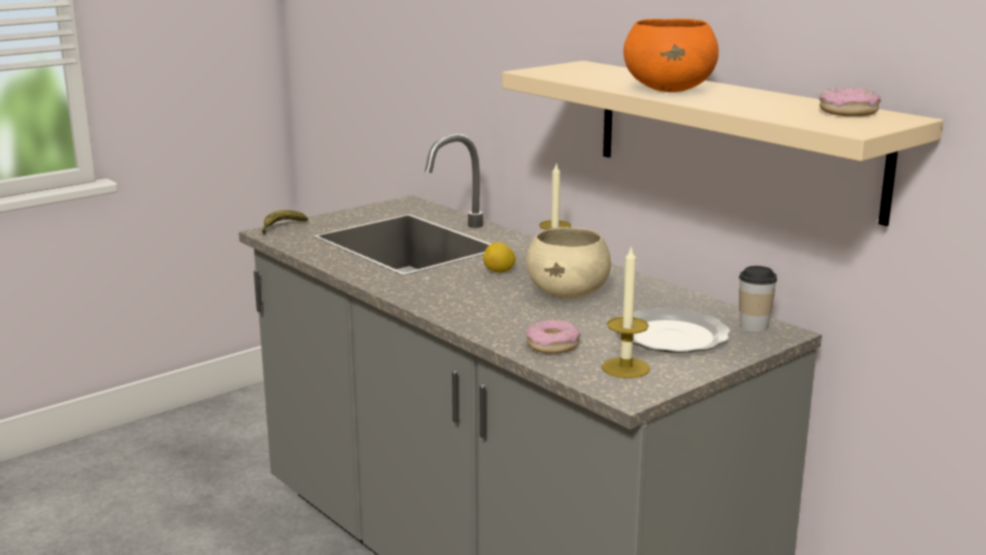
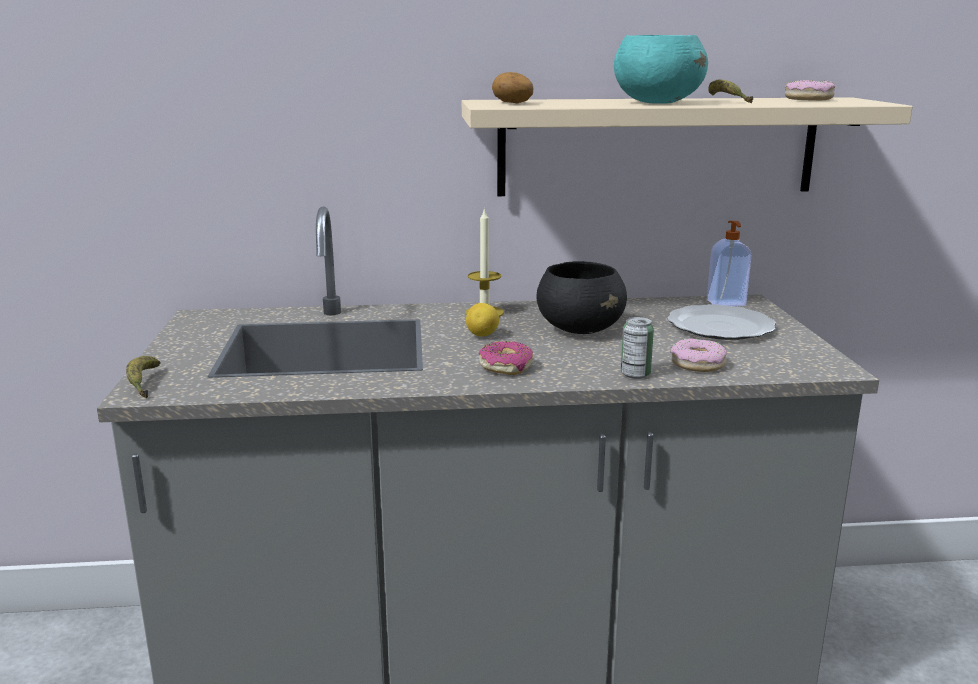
camera: 55 degrees left, 0 degrees up
beige bowl [526,227,611,299] -> black bowl [537,261,627,334]
candle [602,245,650,378] -> none
orange bowl [623,19,719,92] -> turquoise bowl [614,35,708,103]
cup [739,266,777,332] -> soap dispenser [707,221,751,306]
none -> donut [479,341,533,375]
none -> potato [492,72,533,103]
none -> can [621,317,654,379]
none -> banana [708,80,753,103]

